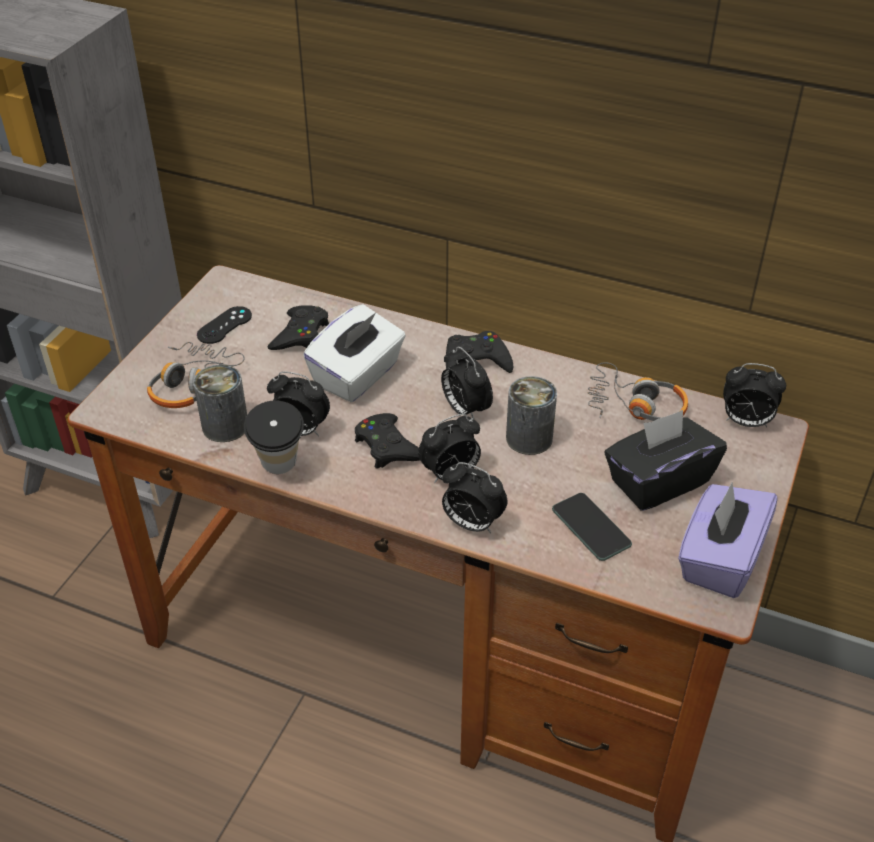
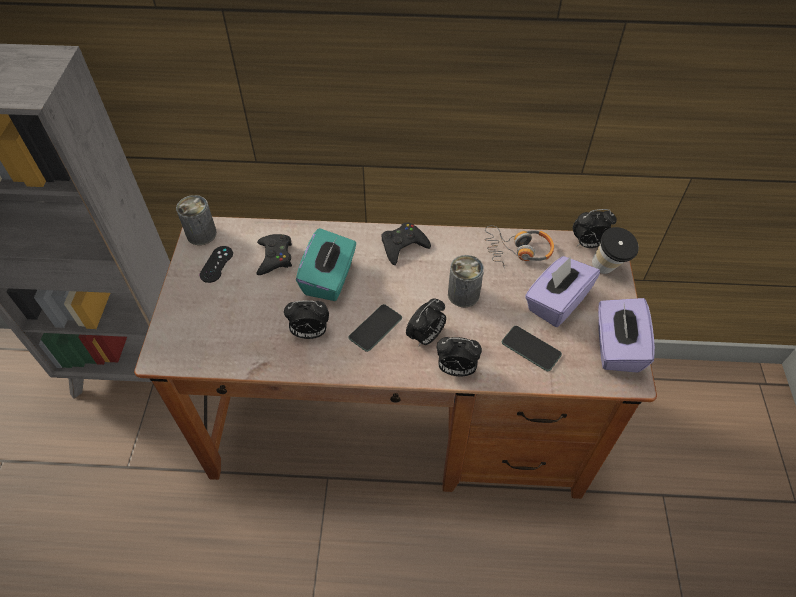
camera: 20 degrees left, 10 degrees up
headphones [147,342,245,408] -> none
can [193,364,247,442] -> can moved to [176,195,217,245]
cup [244,400,304,474] -> cup moved to [592,227,639,274]
white tissue box [303,304,406,402] -> turquoise tissue box [296,228,356,301]
black game controller [355,413,420,469] -> phone [349,304,402,352]
alarm clock [441,346,493,419] -> none
black tissue box [604,410,727,511] -> purple tissue box [525,256,600,327]

